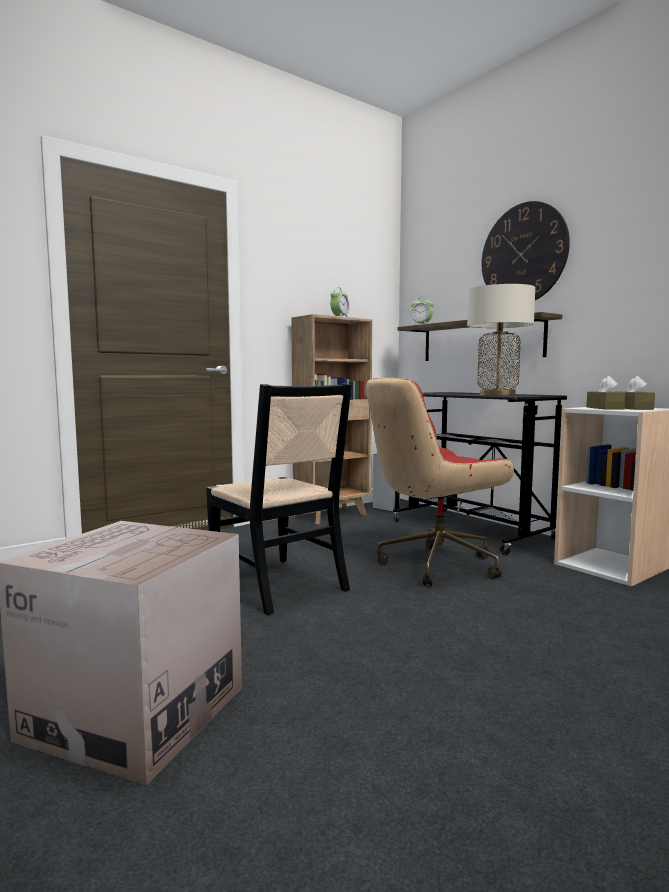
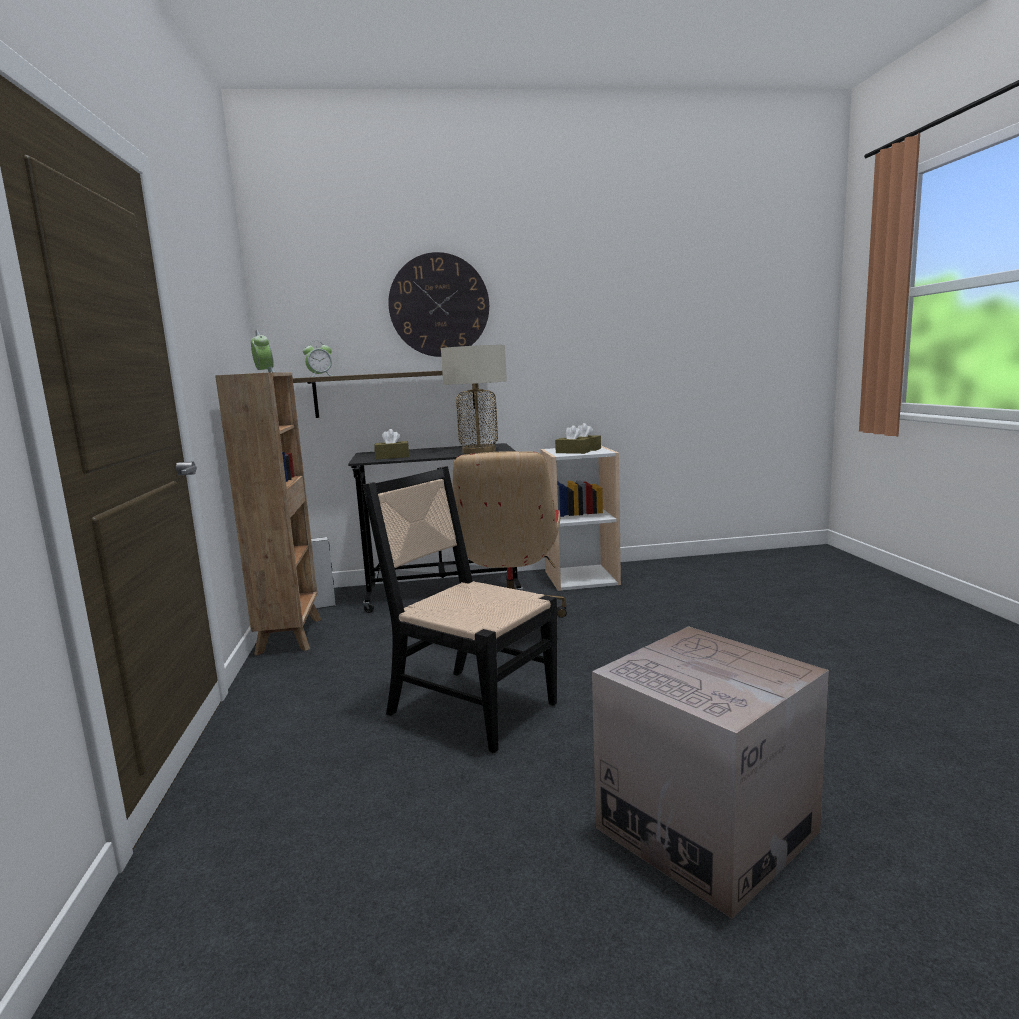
camera: 60 degrees left, 5 degrees up
chair [206,383,352,615] -> chair turned 135 degrees counterclockwise [363,466,557,753]
none -> brown tissue box [374,429,409,459]

